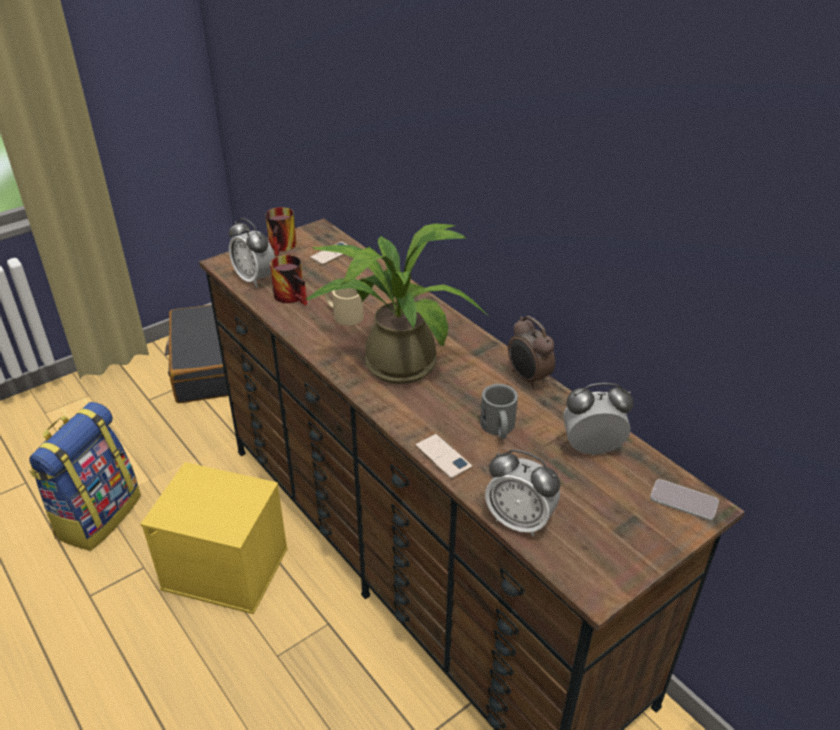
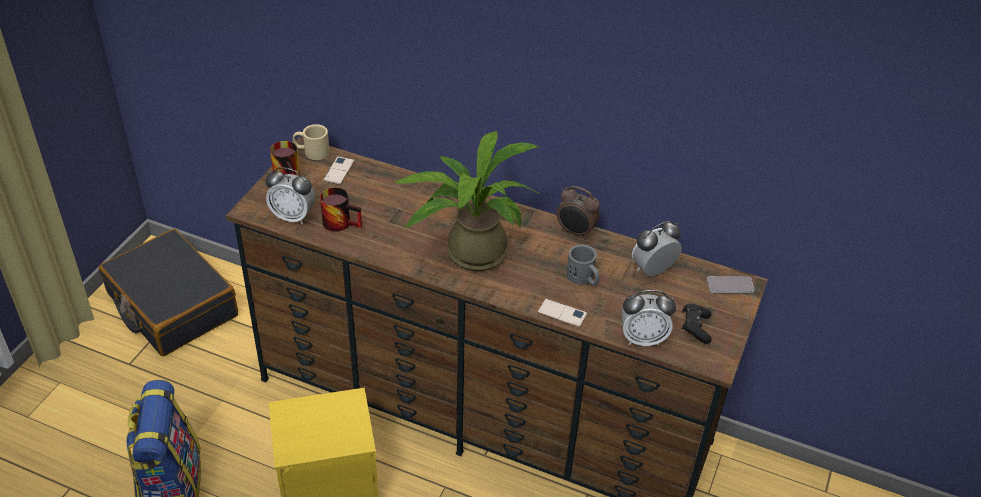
camera: 30 degrees left, 5 degrees up
beige mug [325,288,364,326] -> beige mug moved to [293,124,330,160]
none -> black game controller [682,304,712,344]

